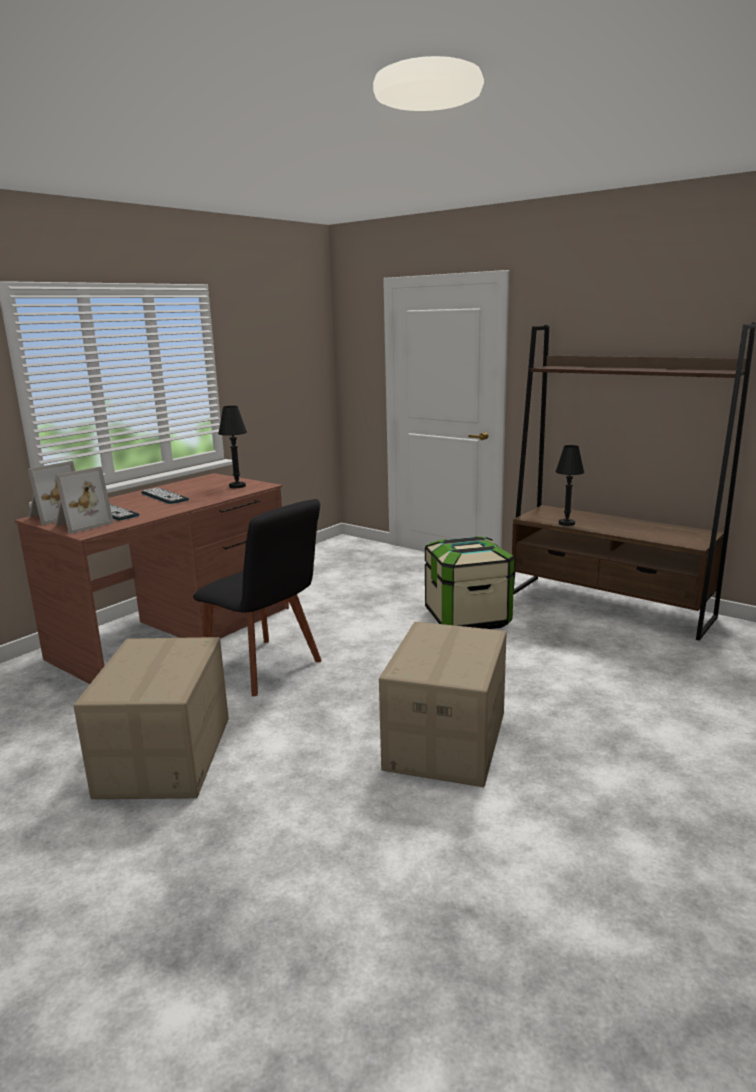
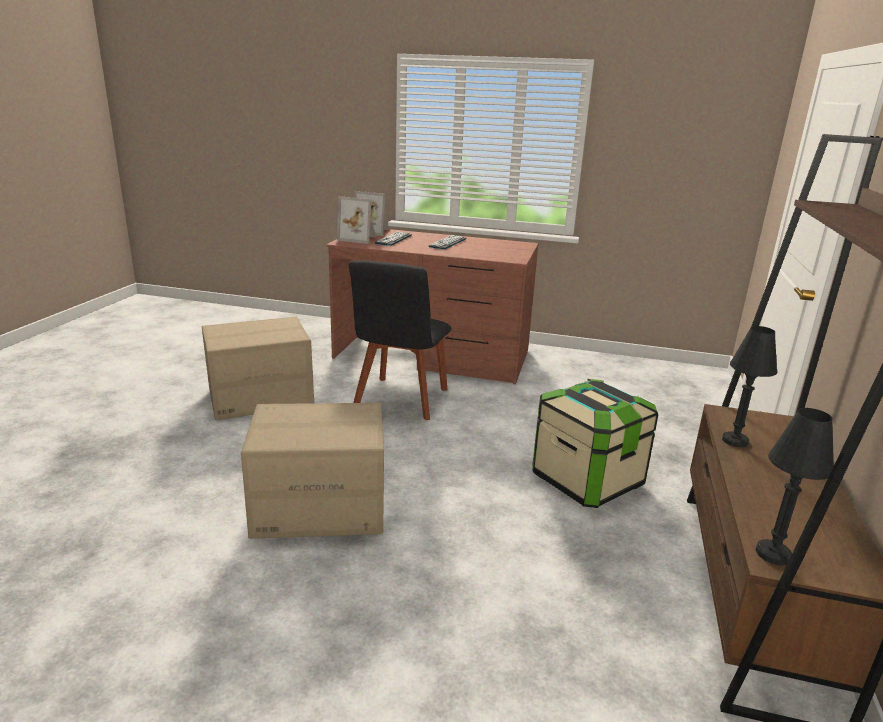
camera: 65 degrees right, 5 degrees up
black table lamp [218,406,247,488] -> black table lamp moved to [756,408,834,565]

